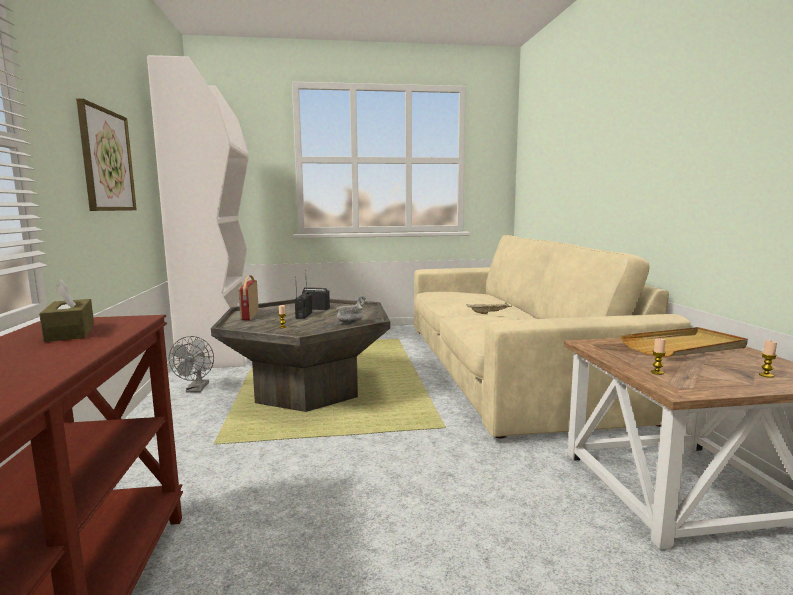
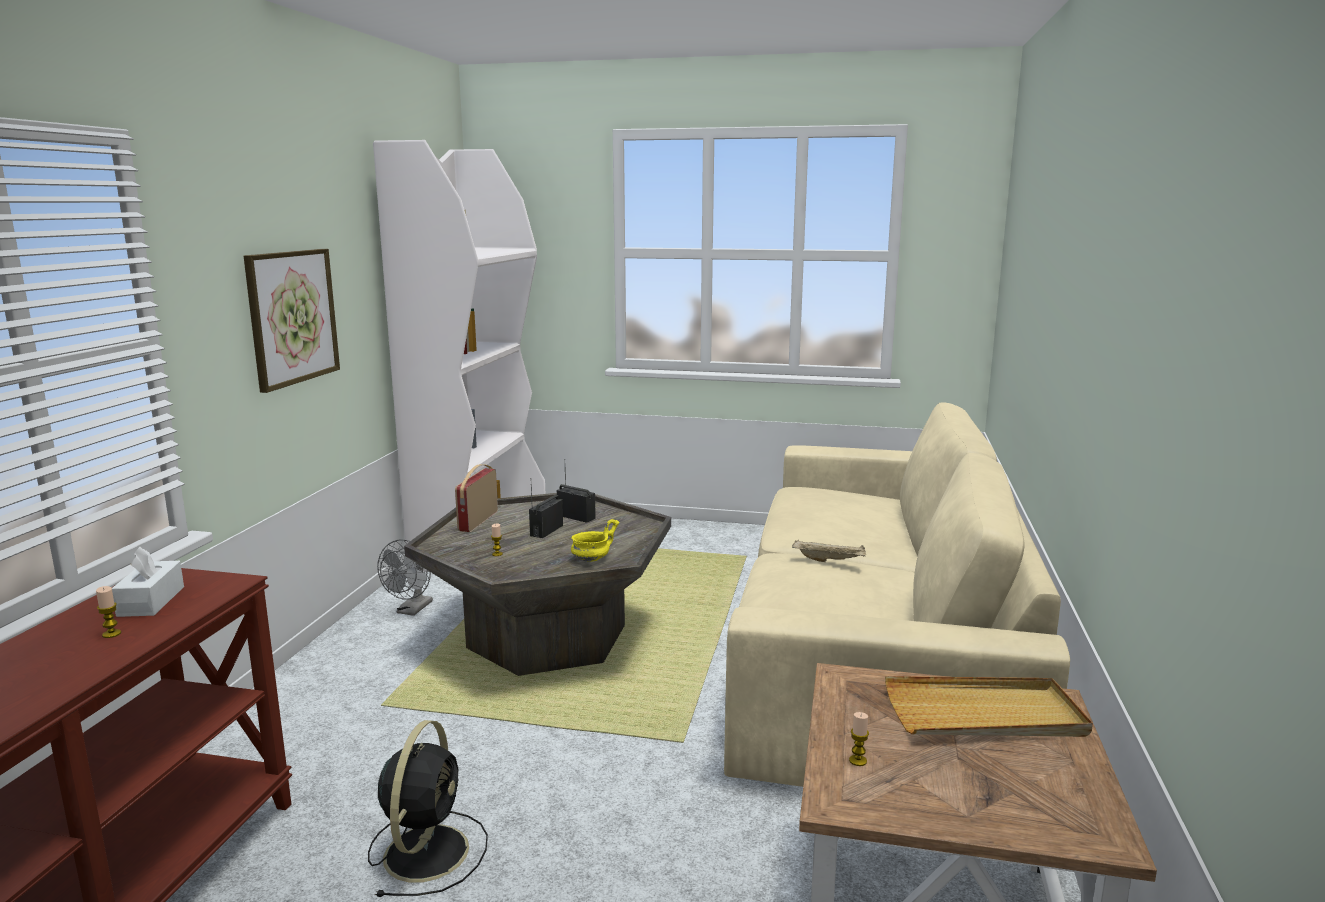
camera: 20 degrees right, 5 degrees up
brown tissue box [39,279,94,342] -> white tissue box [112,547,184,617]
grey bowl [337,296,366,324] -> yellow bowl [571,519,620,562]
candle [759,340,777,378] -> candle moved to [96,586,121,638]
none -> black fan [368,720,488,897]

